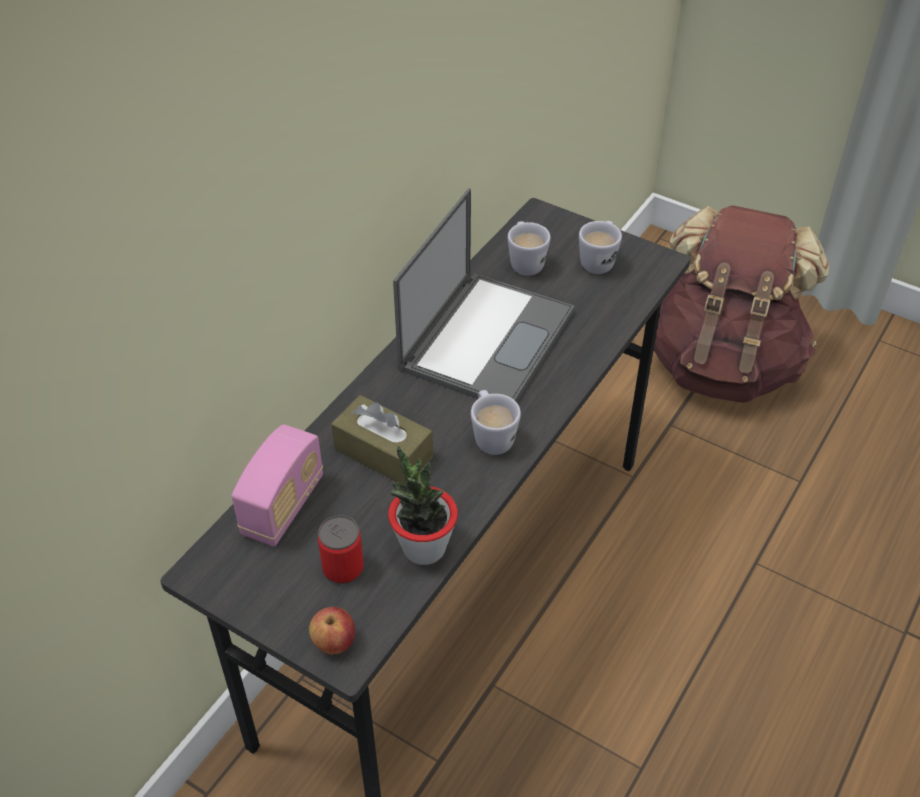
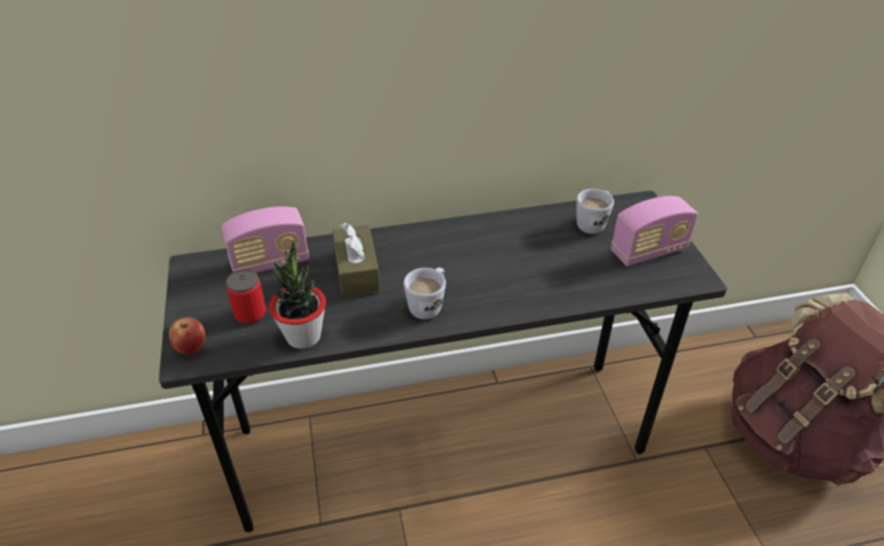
camera: 45 degrees right, 5 degrees down
laptop [393,188,575,402] -> none
white mug [579,221,622,274] -> radio [611,196,698,266]

